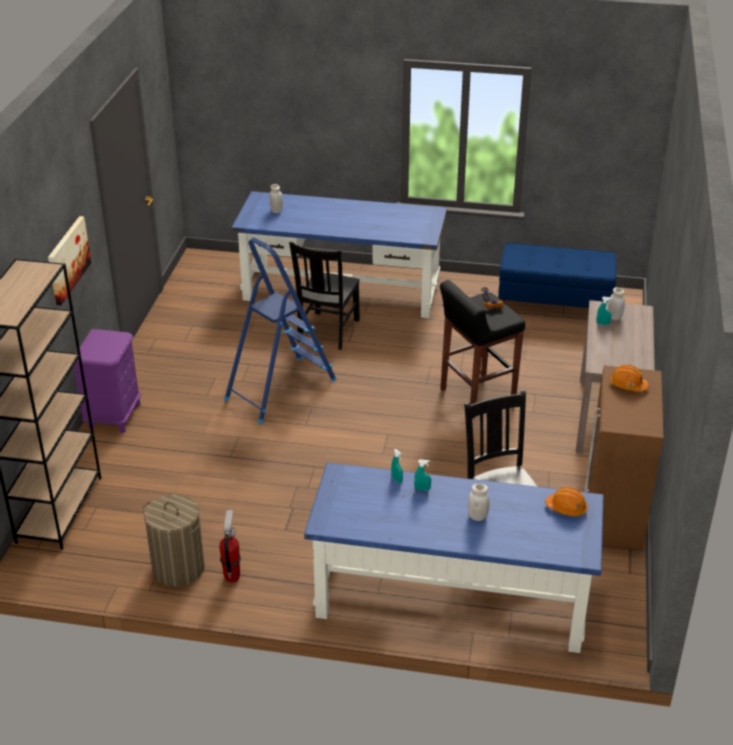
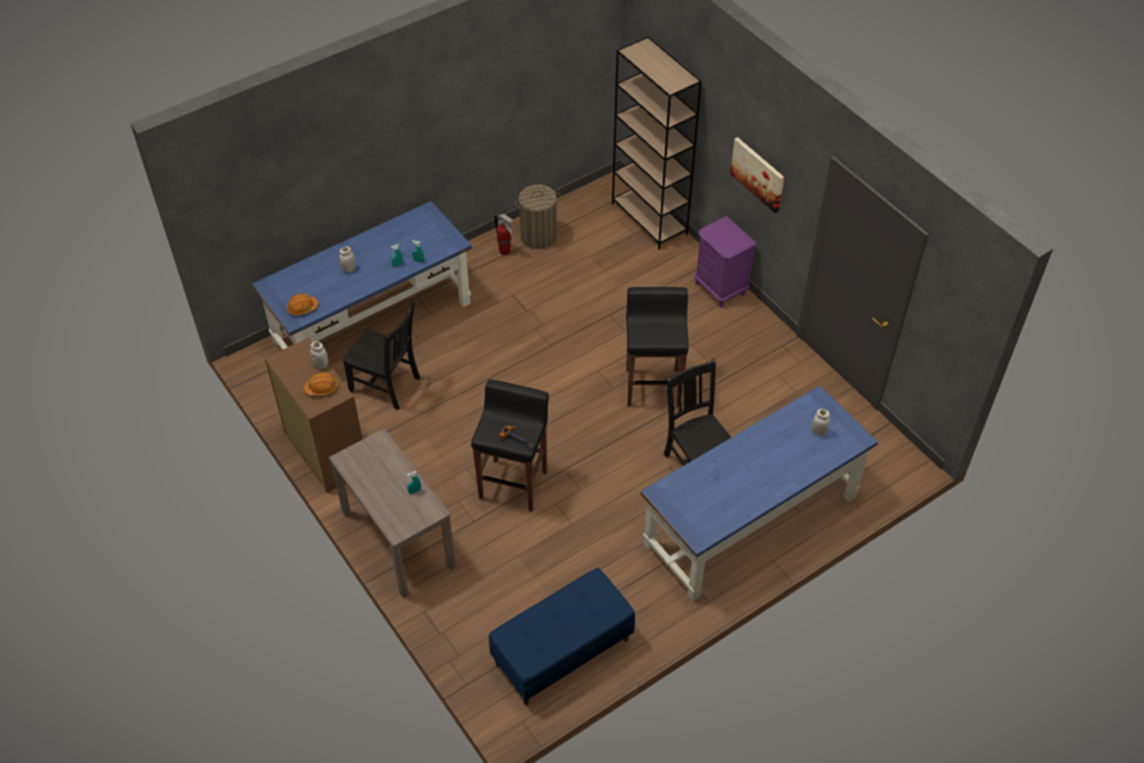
camera: 135 degrees right, 15 degrees up
blue step ladder [224,238,336,424] -> black stool [626,287,689,406]
white jar [608,287,625,320] -> white jar moved to [310,341,328,369]

